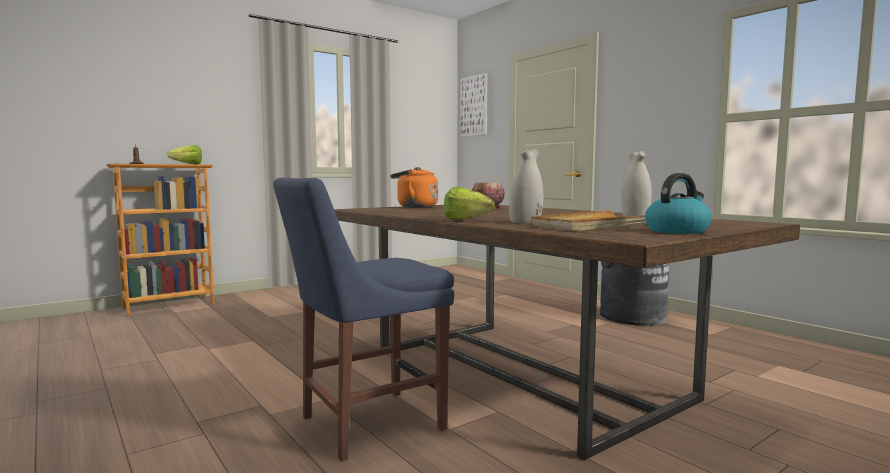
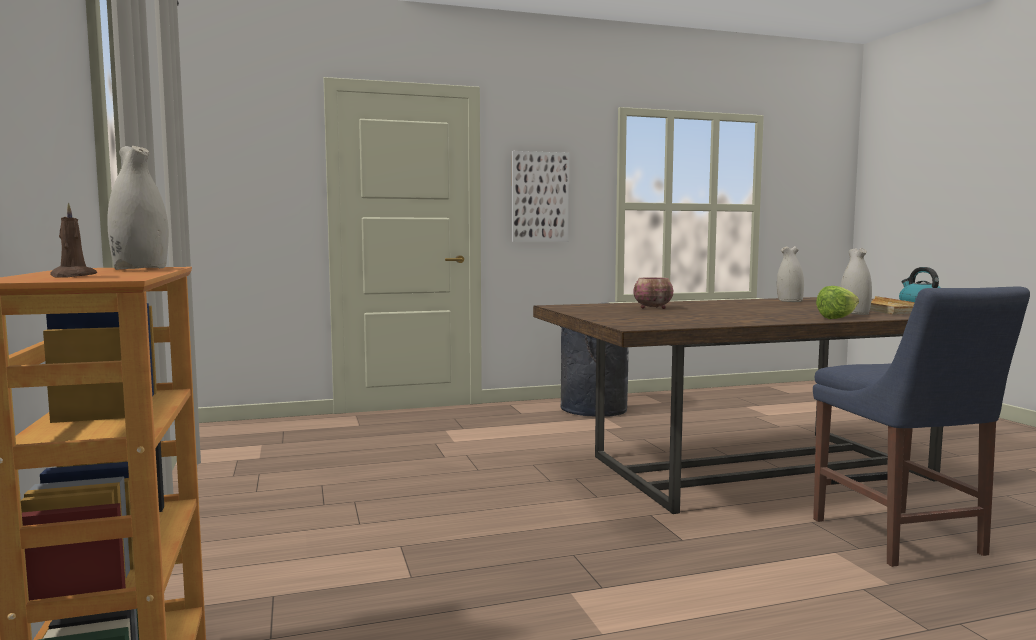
camera: 70 degrees left, 0 degrees up
lettuce [167,145,202,165] -> white vase [107,146,169,270]
orange kettle [390,167,438,208] -> none
picture [460,73,488,137] -> picture moved to [512,151,569,242]

